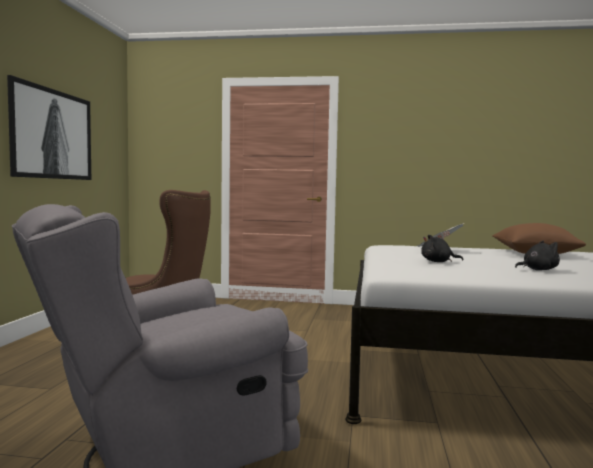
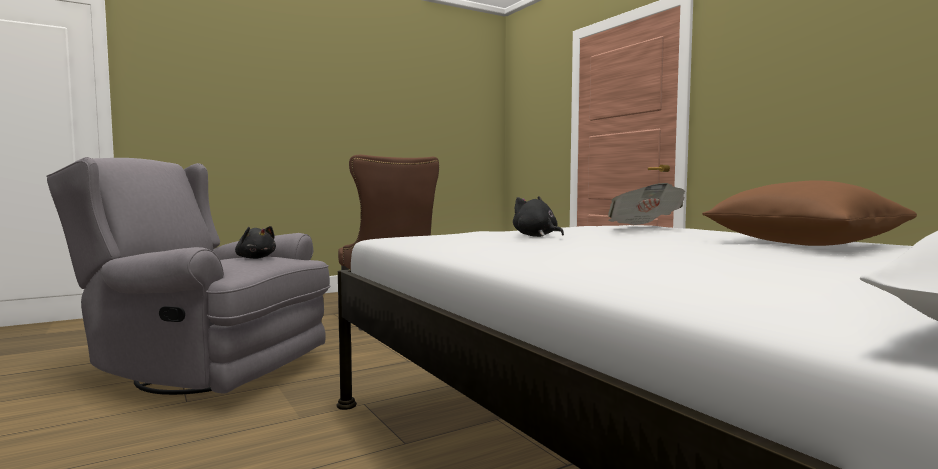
camera: 50 degrees right, 0 degrees up
picture [7,75,91,180] -> none
black plush toy [515,241,560,270] -> black plush toy moved to [235,226,276,259]

